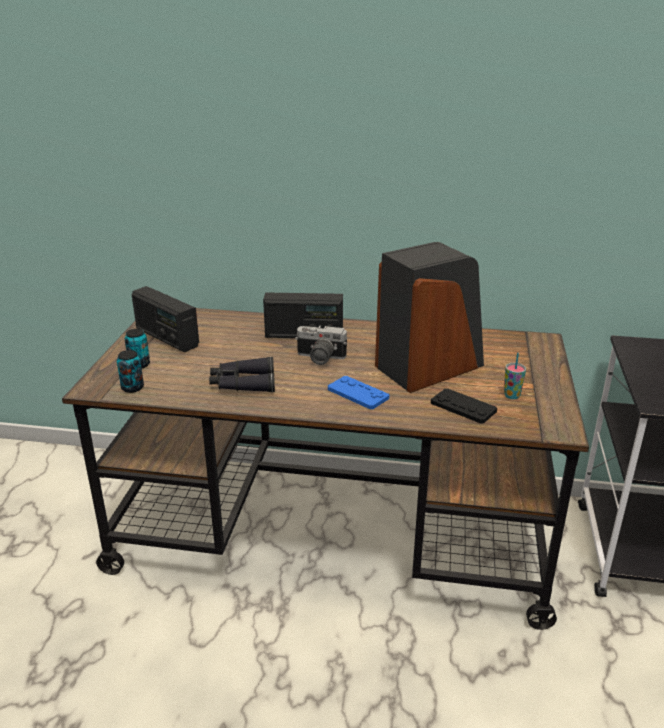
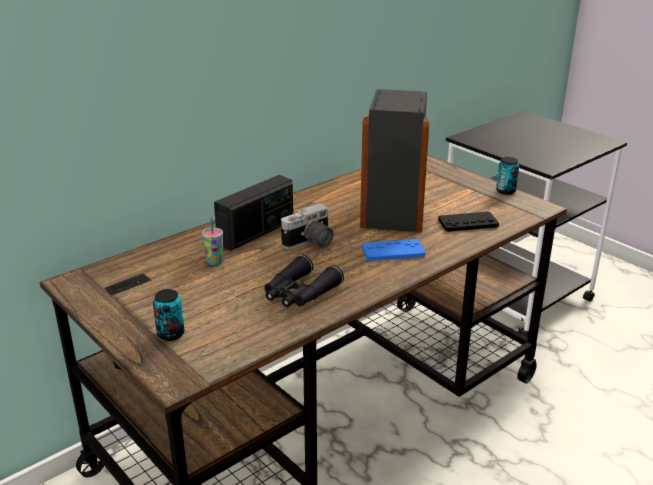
camera: 50 degrees left, 0 degrees up
can [117,350,144,393] -> can moved to [496,157,519,195]
radio [132,286,199,352] -> none
cup [504,353,526,399] -> cup moved to [202,217,223,265]

